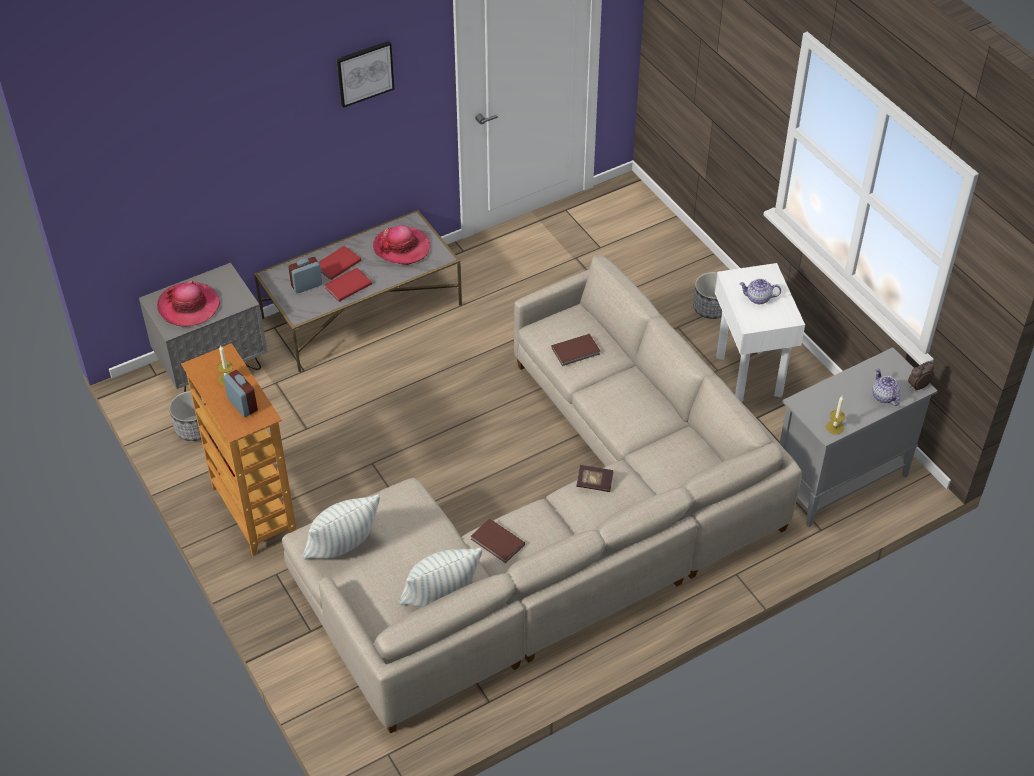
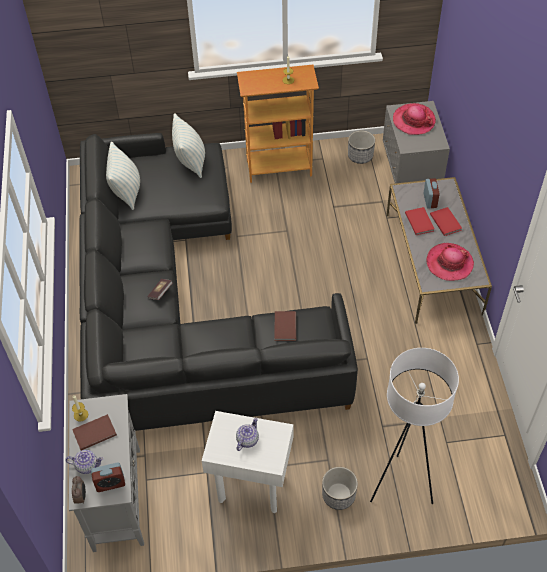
camera: 115 degrees right, 5 degrees up
alarm clock [223,370,258,417] -> alarm clock moved to [91,462,125,492]
beige sofa [282,255,802,734] -> black sofa [79,133,358,431]
picture [336,41,394,108] -> none
brown book [471,518,525,564] -> brown book moved to [72,414,117,451]
none -> white floor lamp [370,348,459,504]

